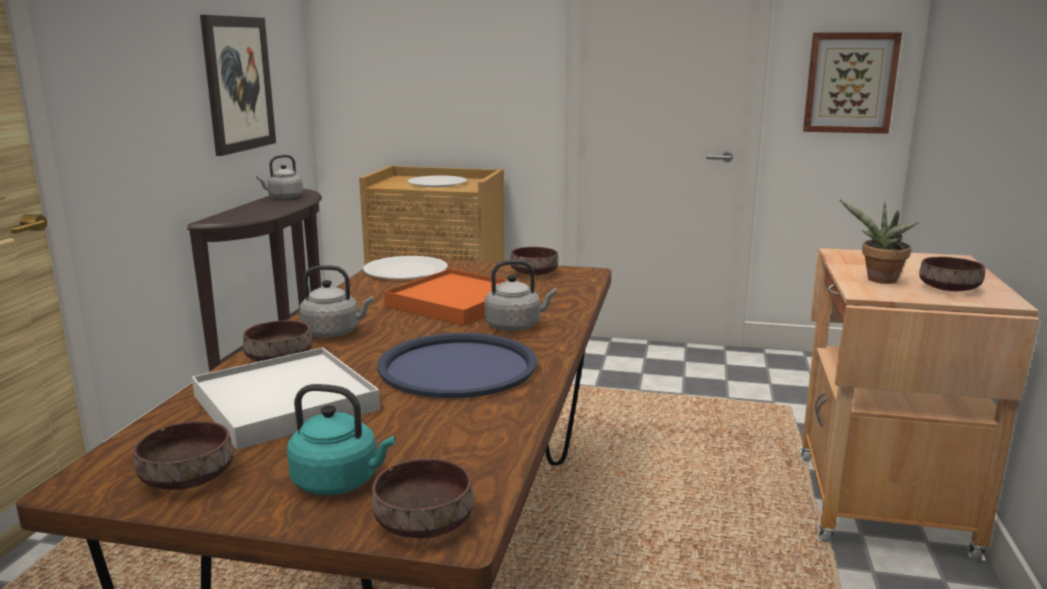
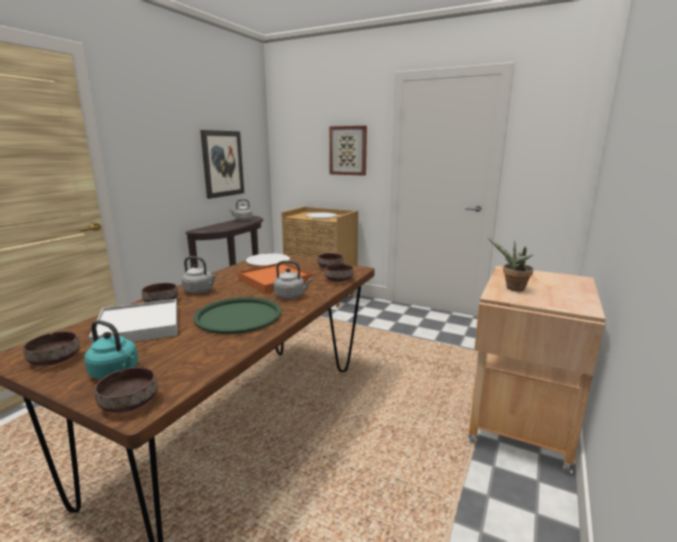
camera: 15 degrees right, 0 degrees up
blue tray [377,333,537,398] -> green tray [193,297,281,334]
picture [803,32,902,134] -> picture moved to [329,126,367,176]
brown bowl [919,257,985,291] -> brown bowl moved to [325,264,354,282]

